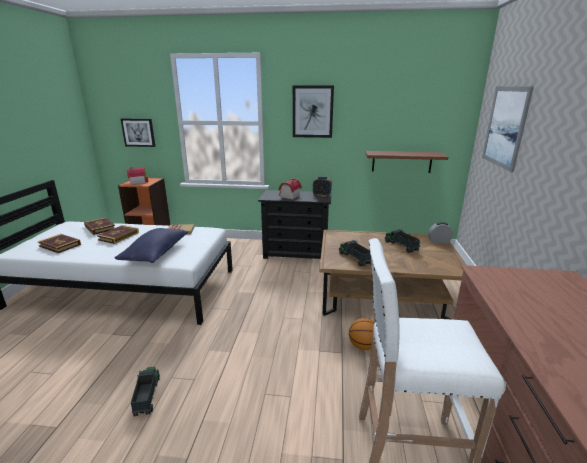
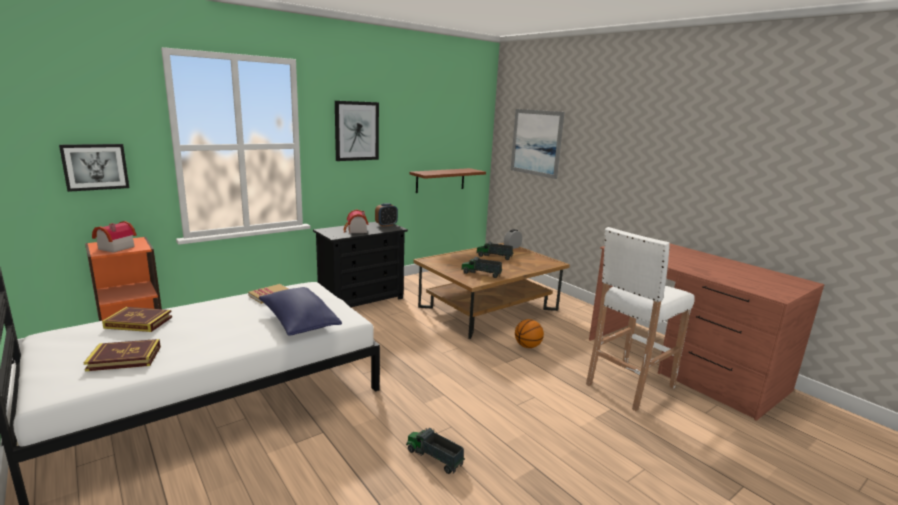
camera: 45 degrees left, 5 degrees down
book [97,225,139,244] -> none

